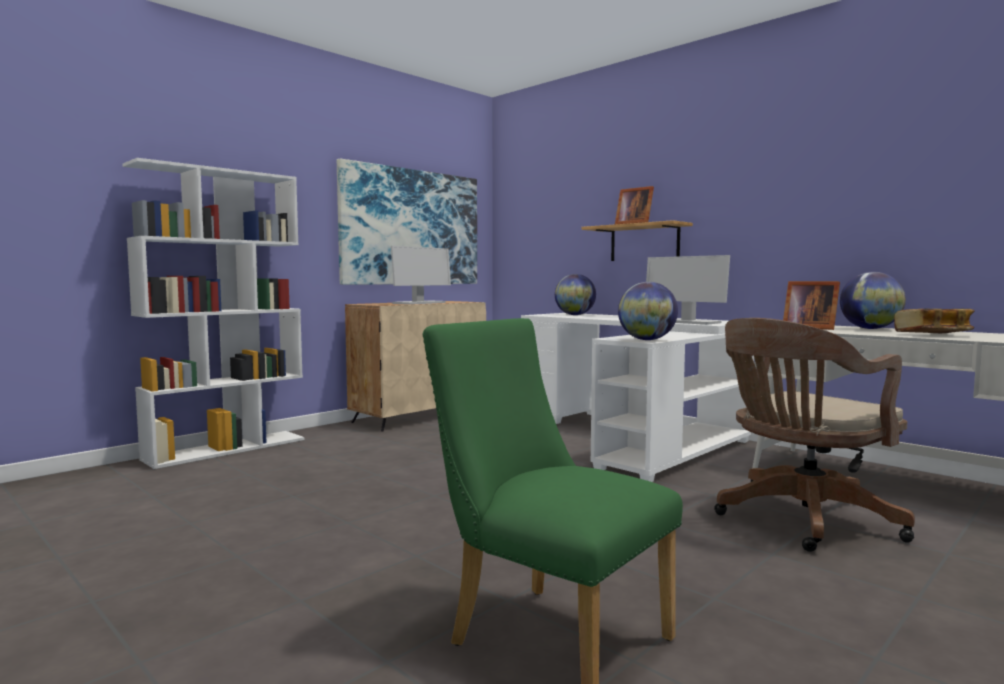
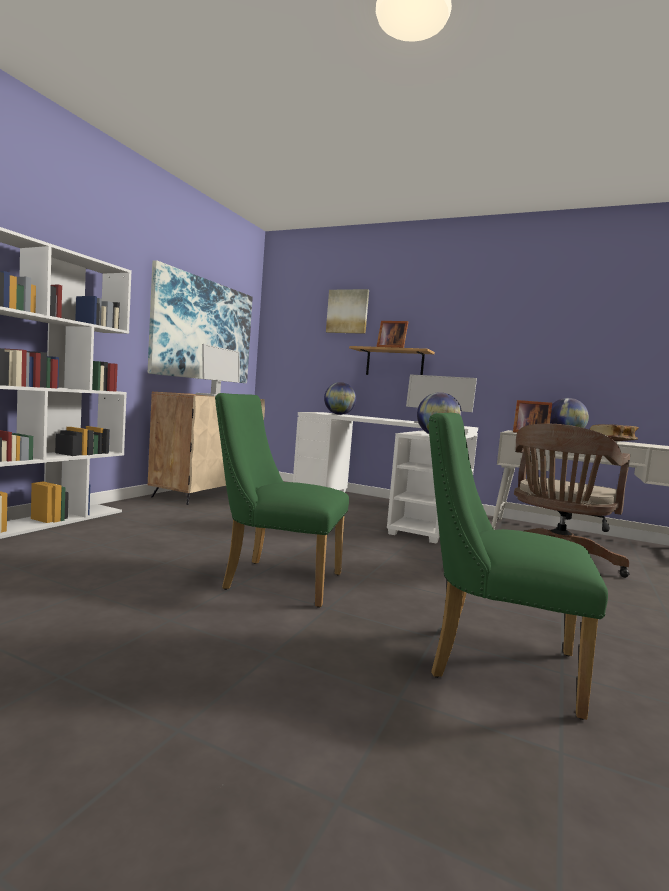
camera: 20 degrees left, 0 degrees up
none -> green chair [215,393,349,608]
none -> picture [326,289,369,334]

